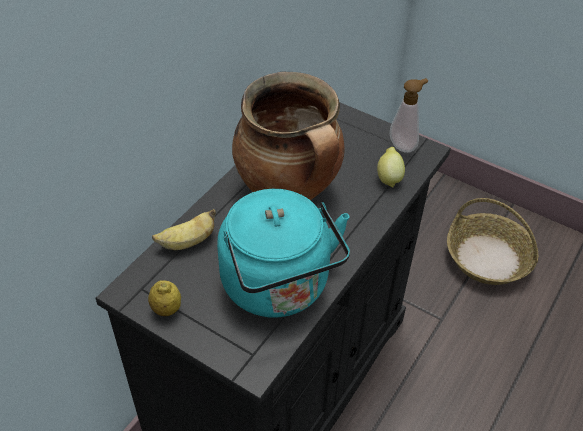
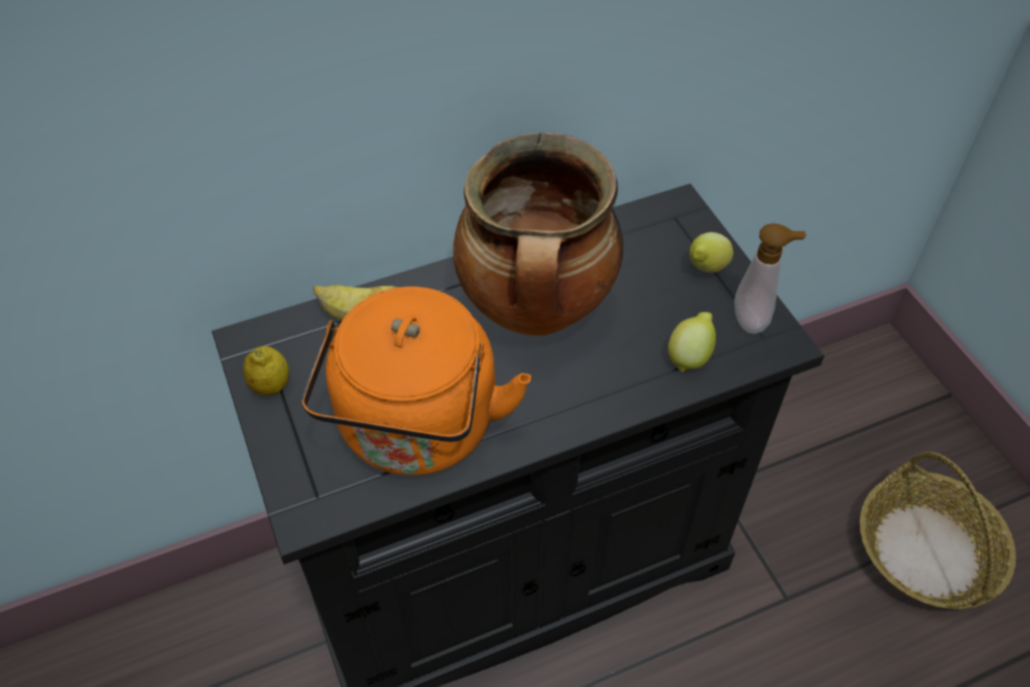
camera: 35 degrees right, 5 degrees up
turquoise kettle [217,189,350,318] -> orange kettle [301,287,531,476]
none -> lemon [689,232,733,273]

